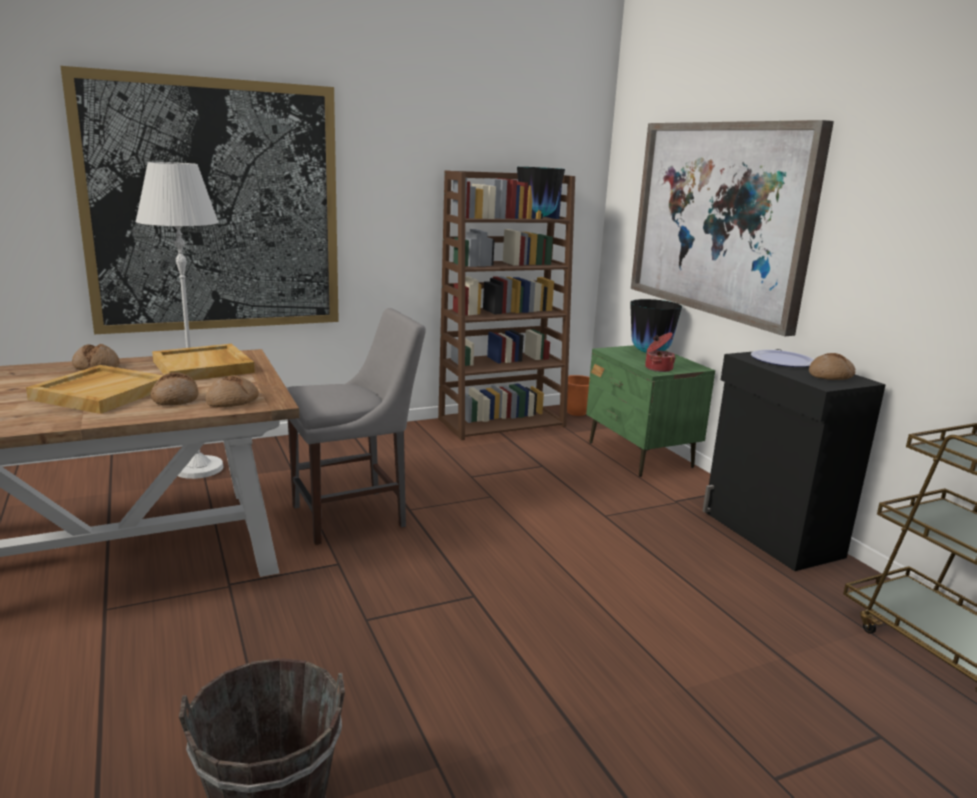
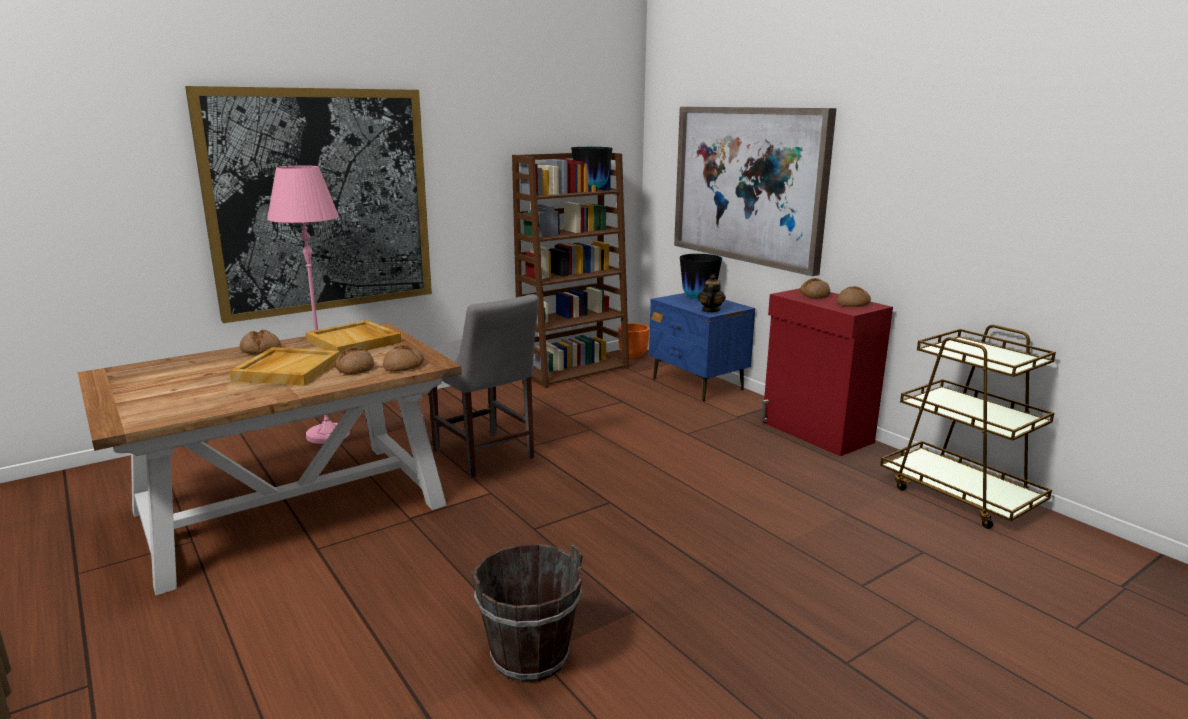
camera: 10 degrees left, 0 degrees up
white floor lamp [136,162,223,479] -> pink floor lamp [267,165,350,444]
grey chair [287,308,426,545] -> grey chair turned 90 degrees clockwise [429,294,539,478]
green nightstand [586,345,715,477] -> blue nightstand [649,293,755,401]
cooking pot [645,332,676,372] -> teapot [698,274,726,312]
black cabinet [703,349,886,571] -> red cabinet [761,288,893,456]
plate [751,350,814,367] -> bread [800,278,830,298]

